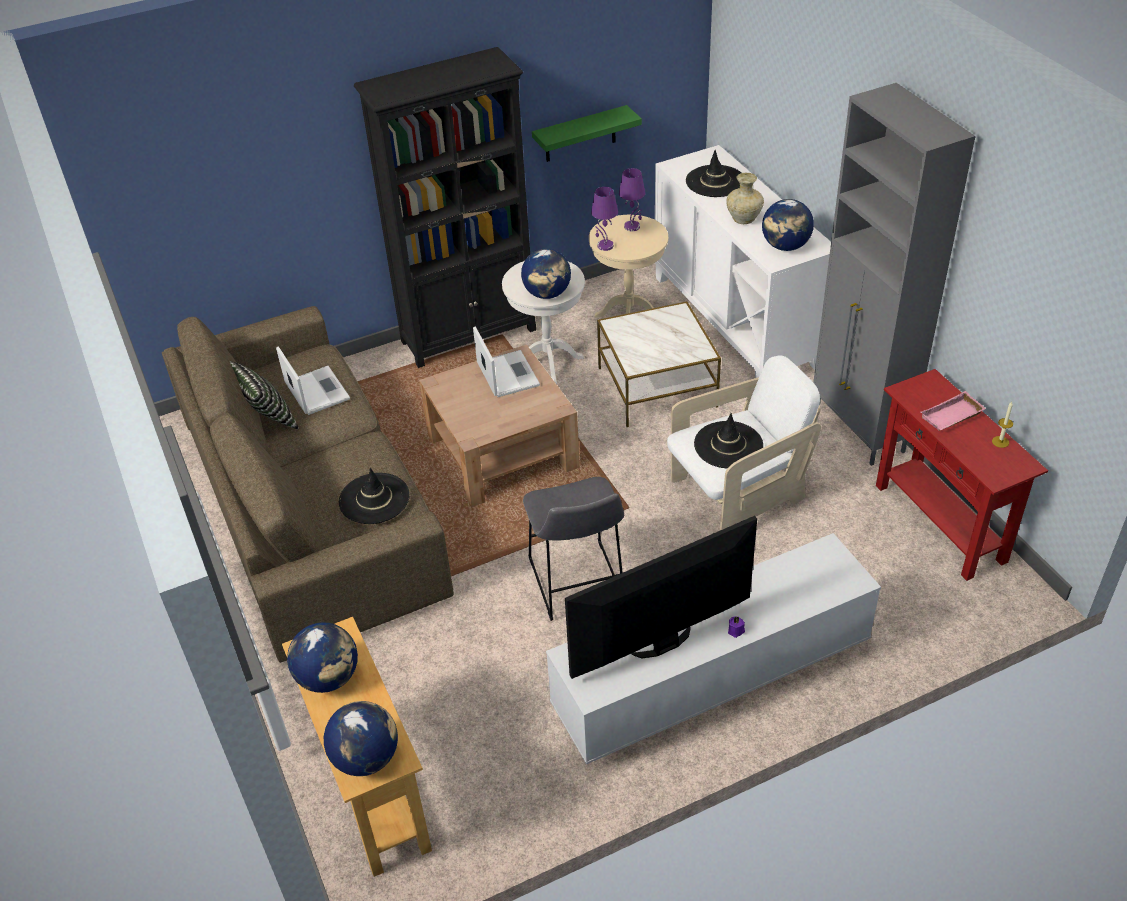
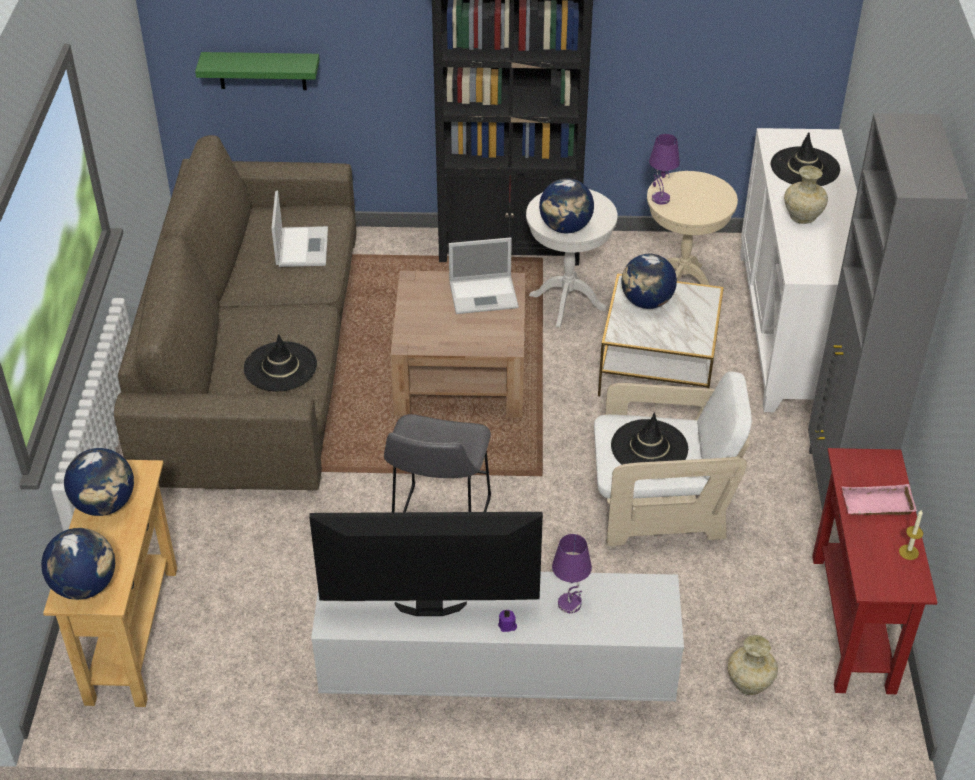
camera: 25 degrees right, 0 degrees up
pillow [230,361,299,429] -> none
laptop [473,326,540,397] -> laptop turned 75 degrees clockwise [449,237,519,314]
green shelf [532,105,642,162] -> green shelf moved to [195,52,320,90]
purple table lamp [619,168,645,231] -> purple table lamp moved to [552,534,592,613]
globe [762,199,814,251] -> globe moved to [621,254,677,309]
none -> beige vase [728,635,778,695]

